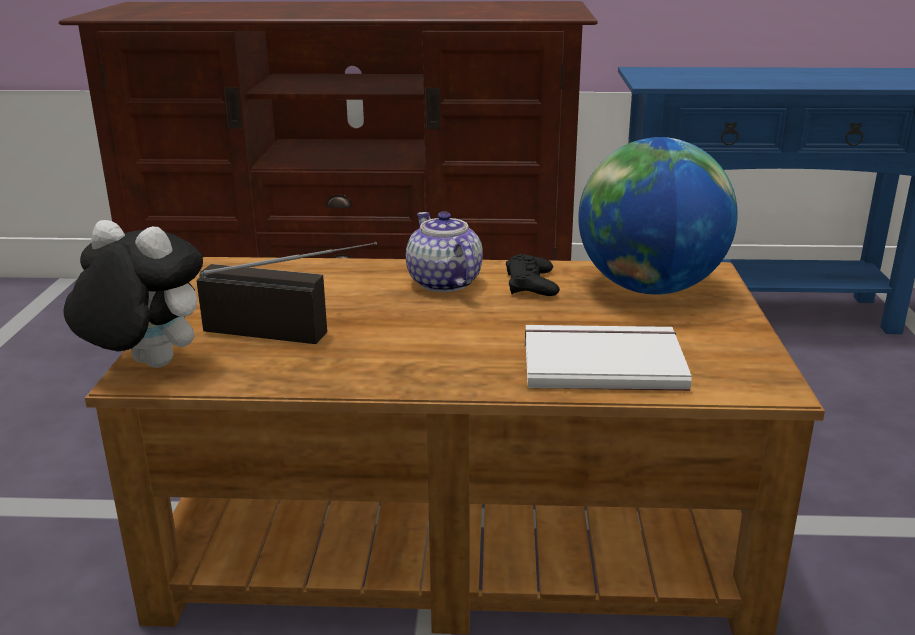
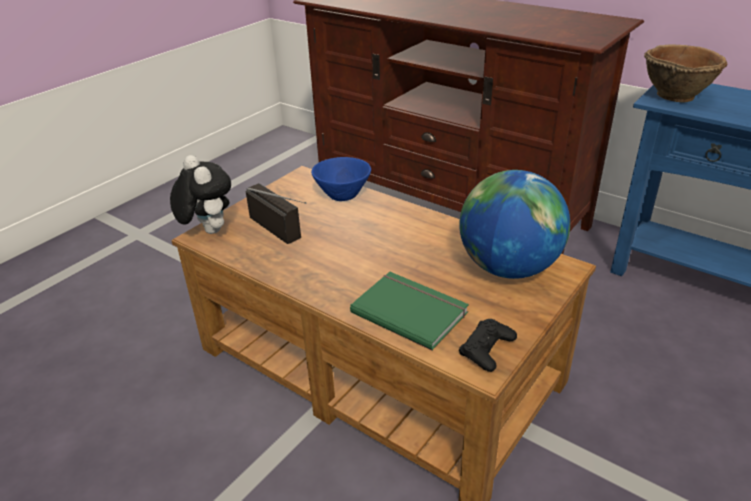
camera: 35 degrees right, 10 degrees up
teapot [406,211,483,292] -> none
black game controller [506,254,560,296] -> black game controller moved to [459,319,517,372]
white book [525,325,692,391] -> green book [350,272,469,351]
none -> blue bowl [311,157,371,201]
none -> brown bowl [644,44,728,102]

